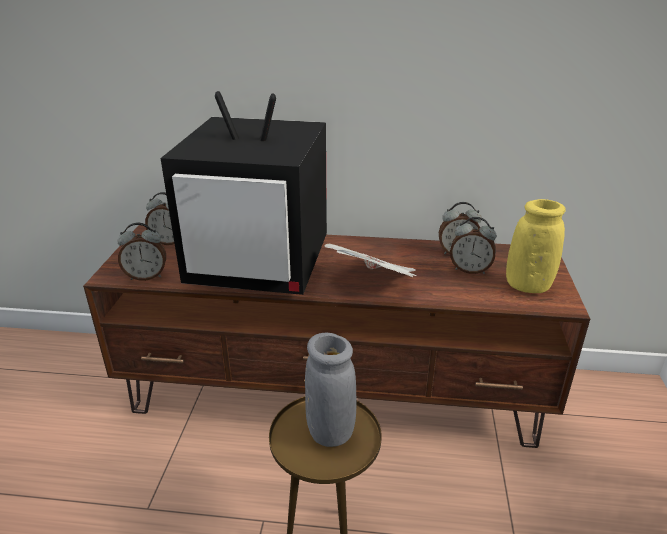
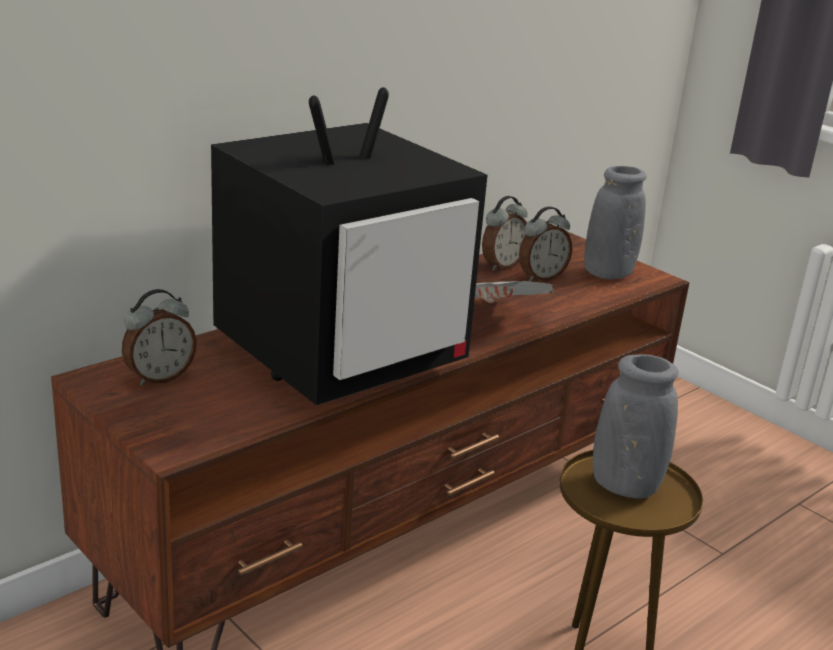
camera: 50 degrees left, 5 degrees down
alarm clock [117,223,166,281] -> none
yellow vase [506,199,566,293] -> grey vase [584,166,647,279]

